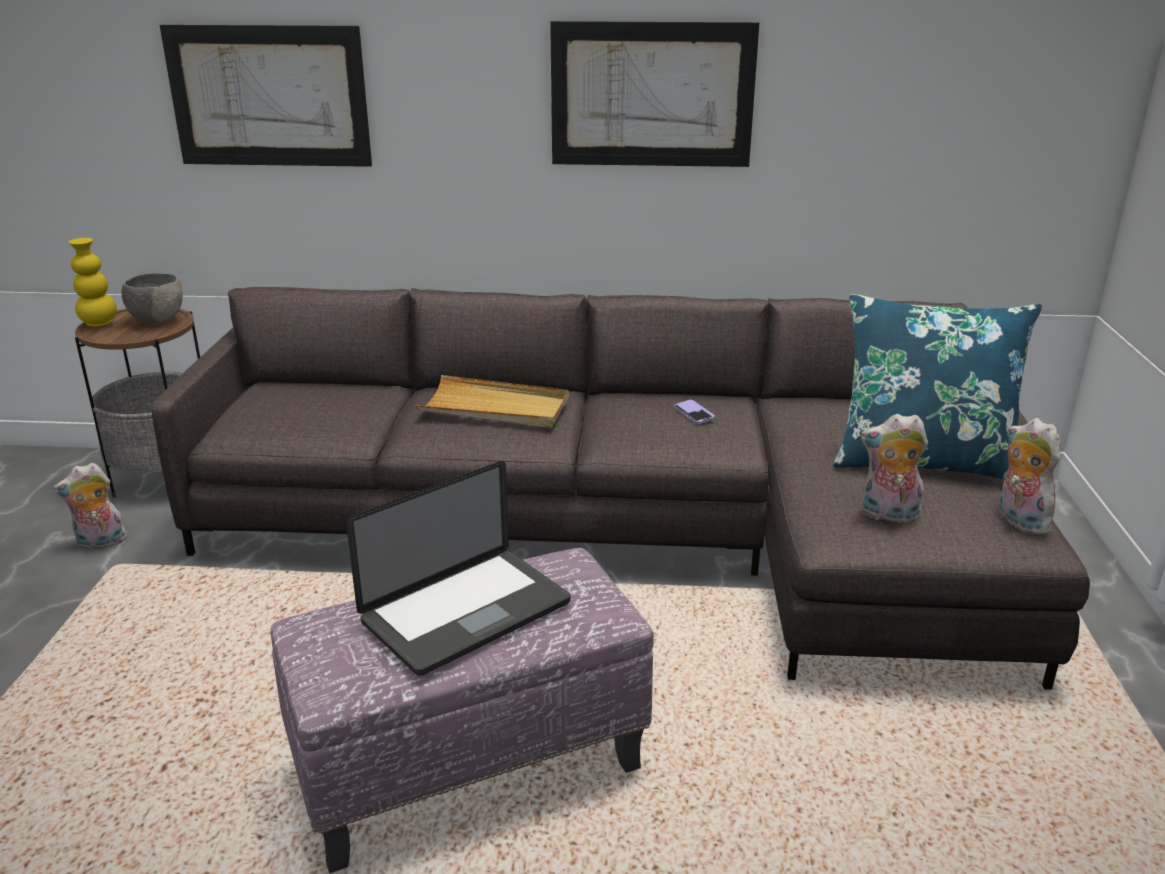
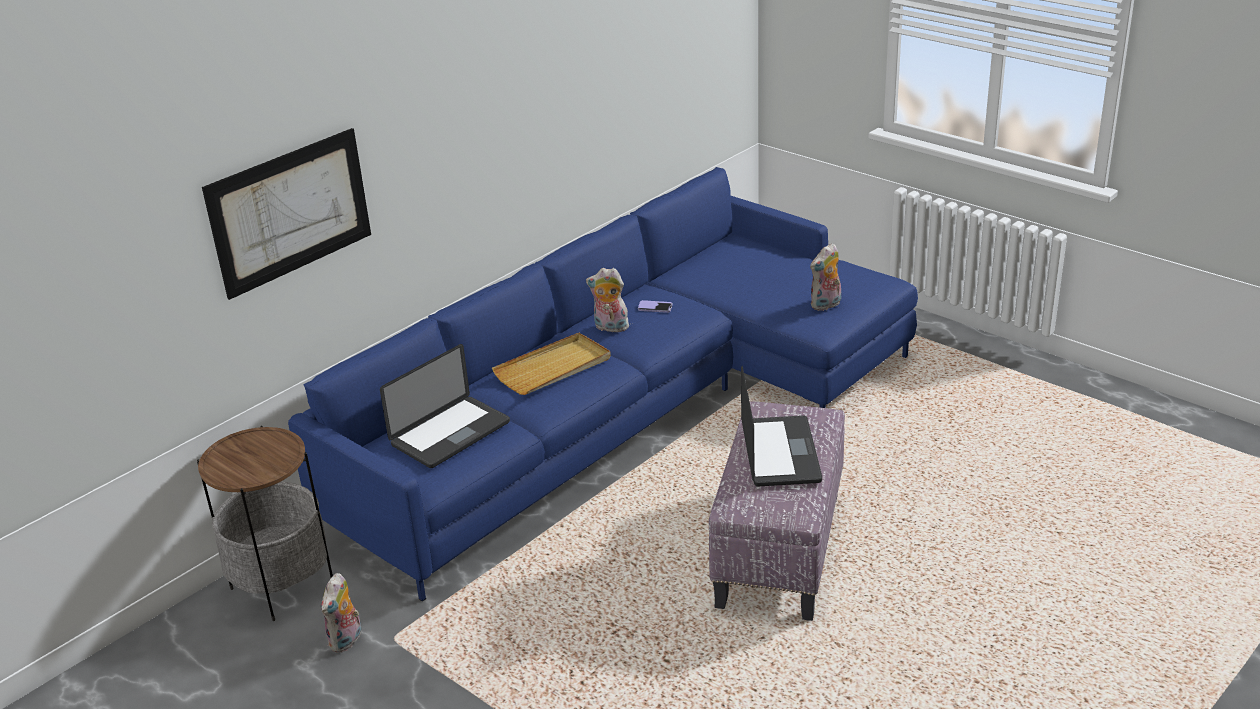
camera: 50 degrees left, 5 degrees up
yellow vase [69,238,117,327] -> none
grey bowl [122,273,183,323] -> none
grey sofa [151,287,1090,690] -> blue sofa [288,167,918,601]
picture [550,21,759,167] -> none
blue pillow [833,294,1042,480] -> none
plush toy [999,418,1061,535] -> plush toy moved to [586,268,629,332]
none -> laptop [380,344,510,468]

